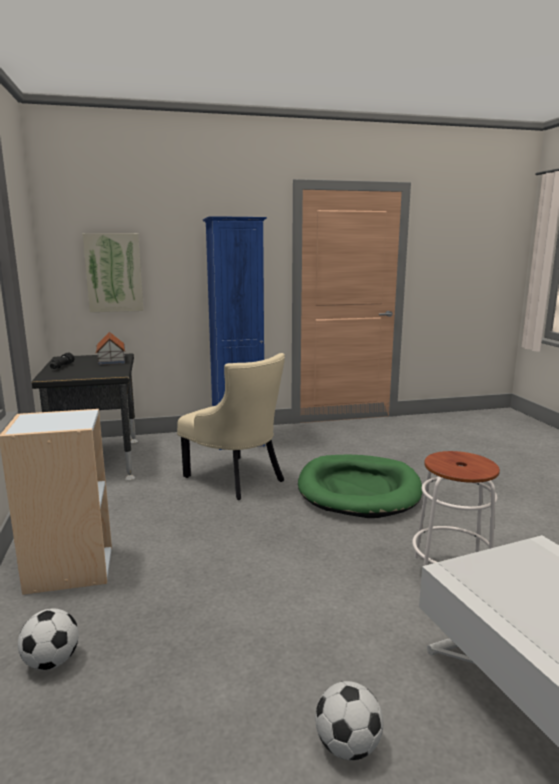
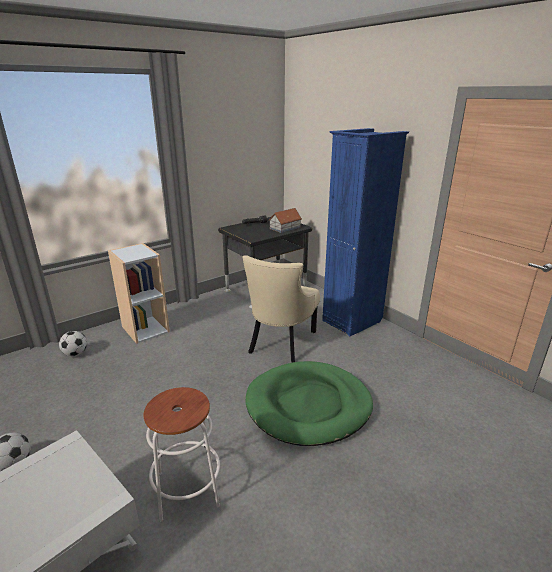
camera: 65 degrees right, 10 degrees up
picture [82,233,144,312] -> none

